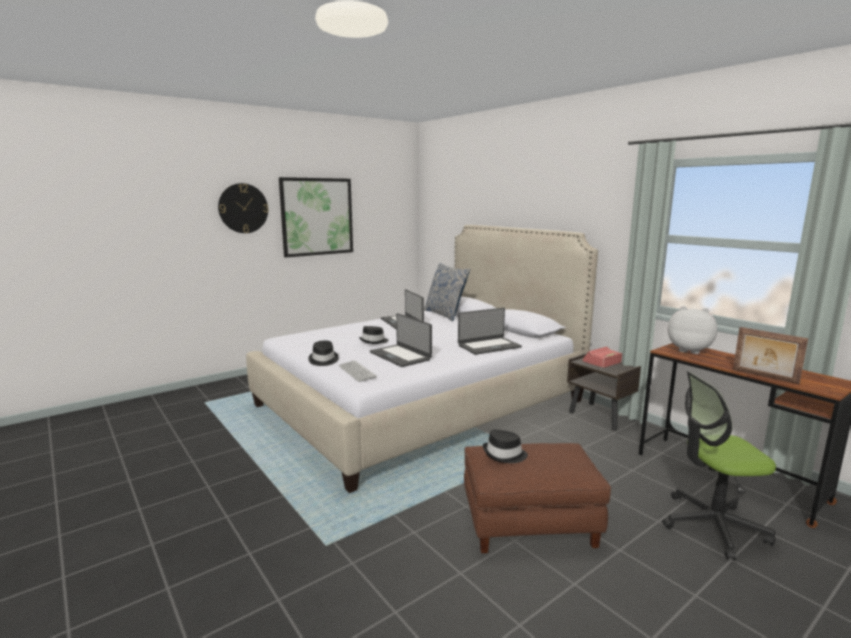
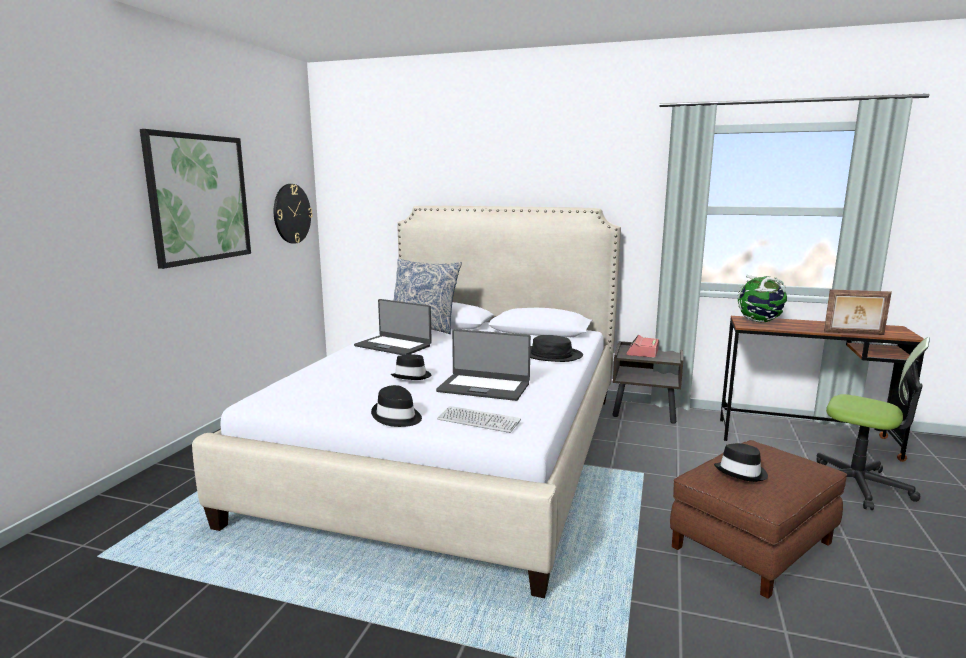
camera: 35 degrees left, 0 degrees up
wall clock [218,183,268,233] -> wall clock moved to [274,184,313,244]
laptop [458,308,522,355] -> black hat [530,335,583,362]
office chair [662,371,776,560] -> office chair turned 105 degrees counterclockwise [817,337,930,510]
plush toy [668,306,718,354] -> globe [738,275,787,322]

